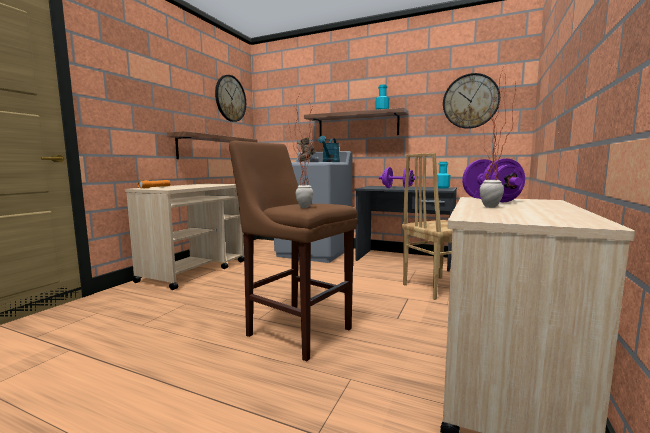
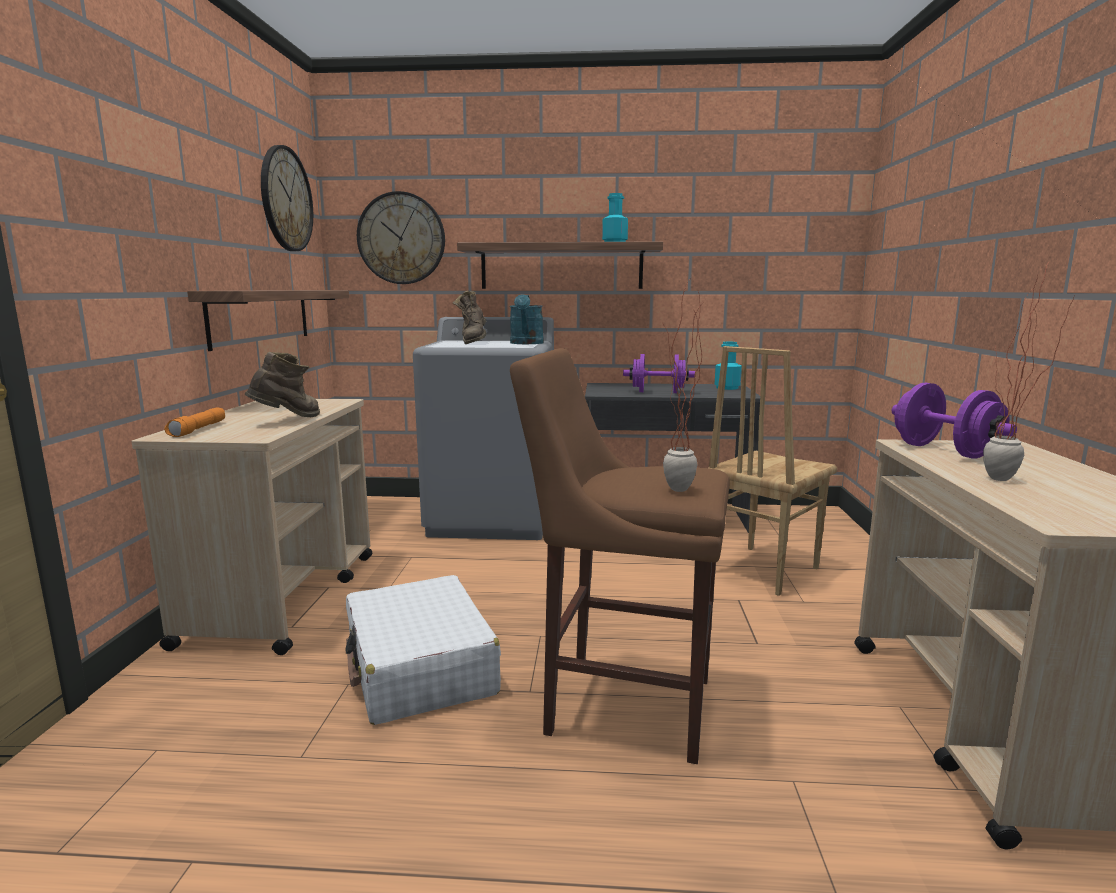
camera: 20 degrees left, 5 degrees up
wall clock [443,73,500,129] -> wall clock moved to [357,191,445,284]
none -> brown boot [244,352,320,417]
none -> white suitcase [345,575,501,725]

